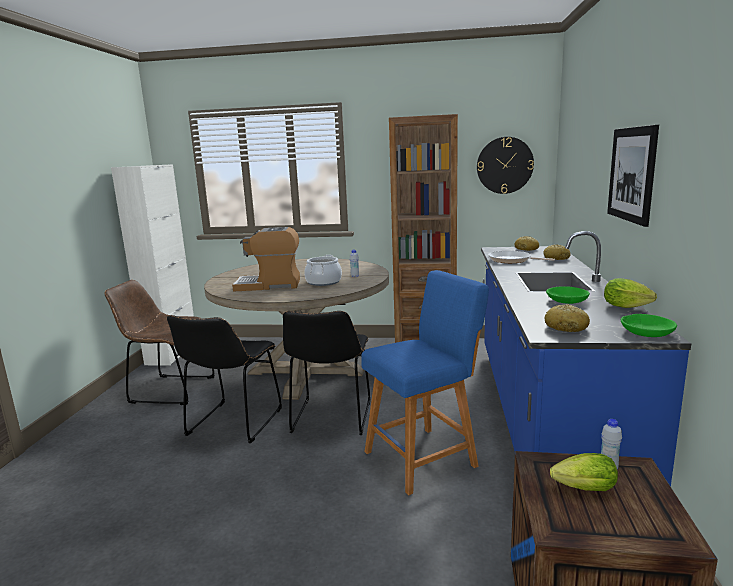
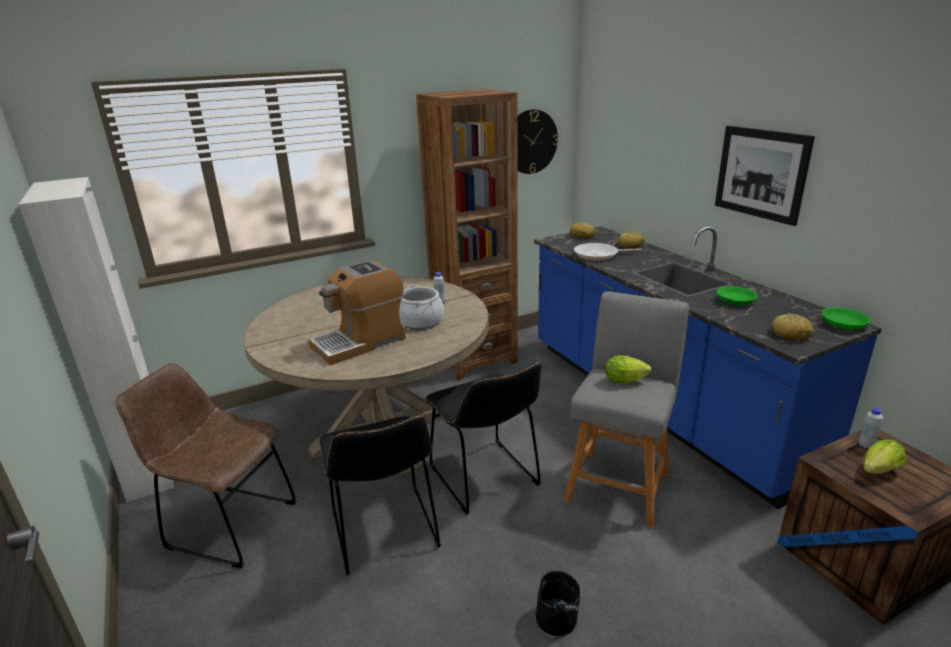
camera: 35 degrees left, 10 degrees up
brown chair [104,280,215,405] -> brown chair turned 45 degrees clockwise [115,363,296,568]
blue stool [362,270,489,495] -> grey stool [564,291,689,528]
lettuce [604,278,657,308] -> lettuce moved to [605,355,651,383]
none -> black bucket [536,571,581,636]

